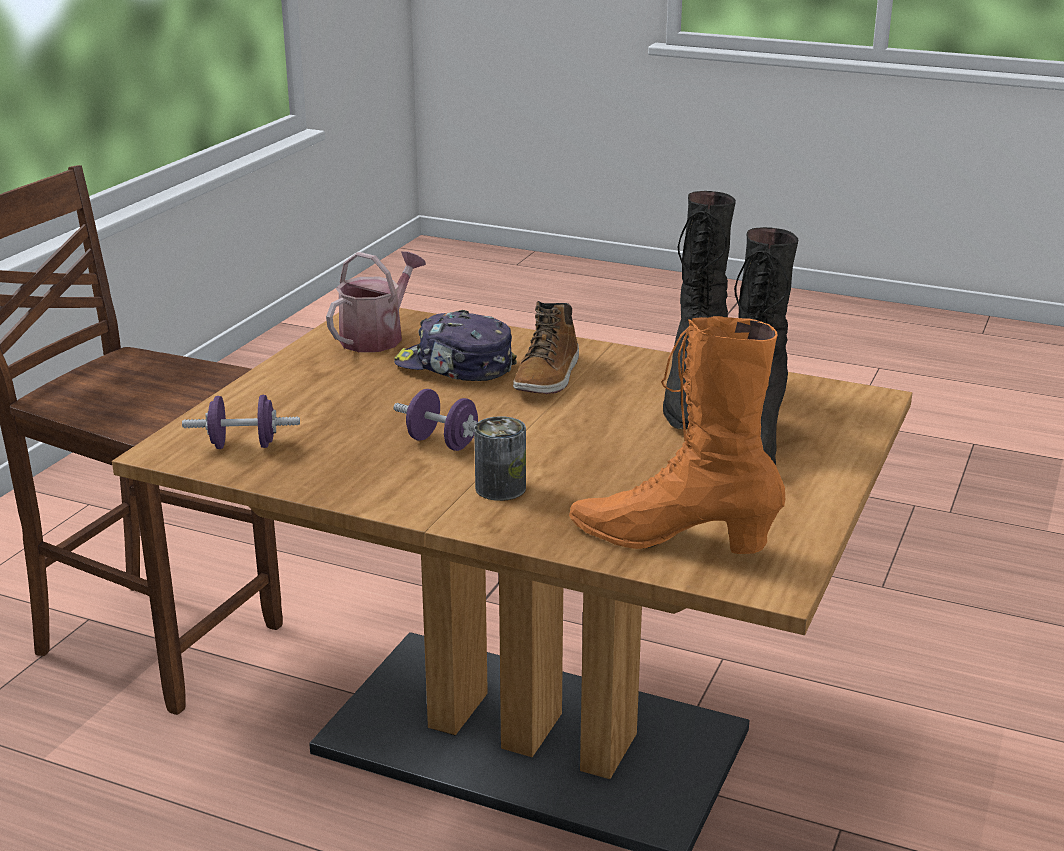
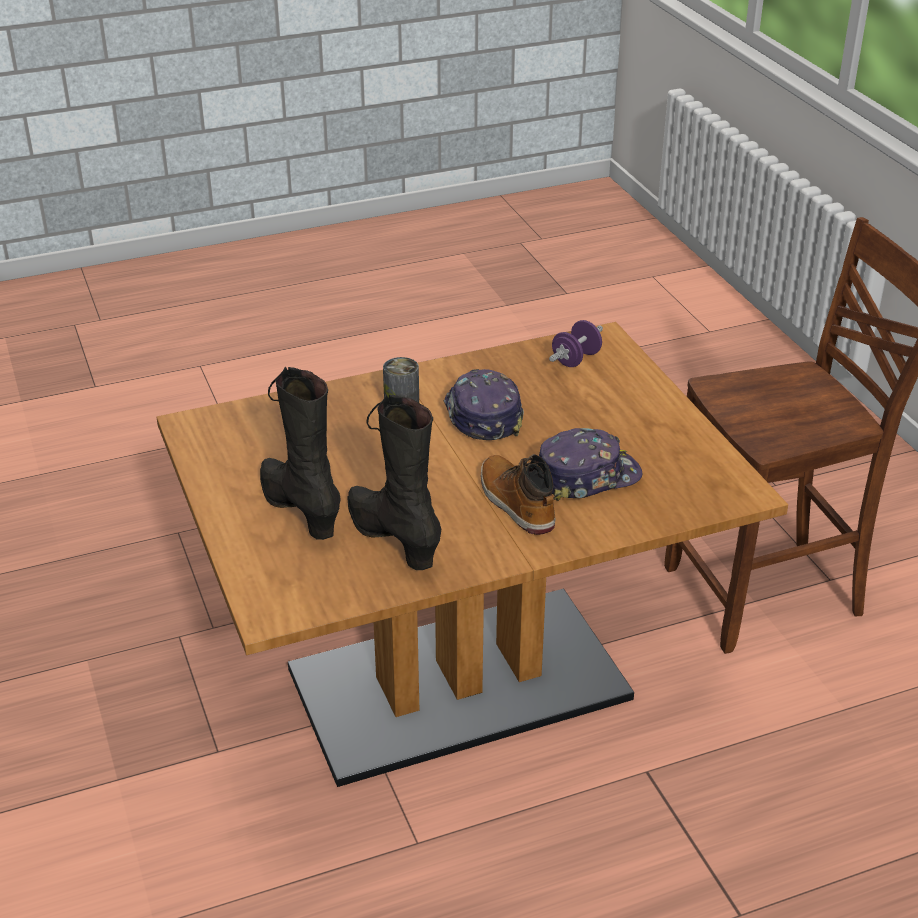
camera: 135 degrees right, 10 degrees up
watering can [326,252,426,352] -> none
purple dumbbell [393,389,478,451] -> cap [444,369,524,440]
orange boot [569,316,785,554] -> none

